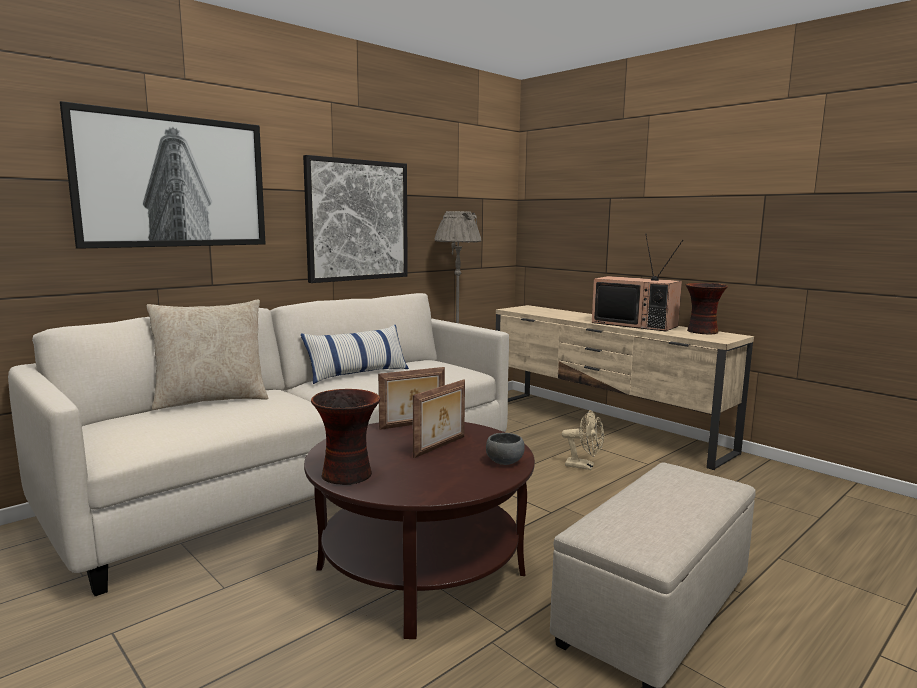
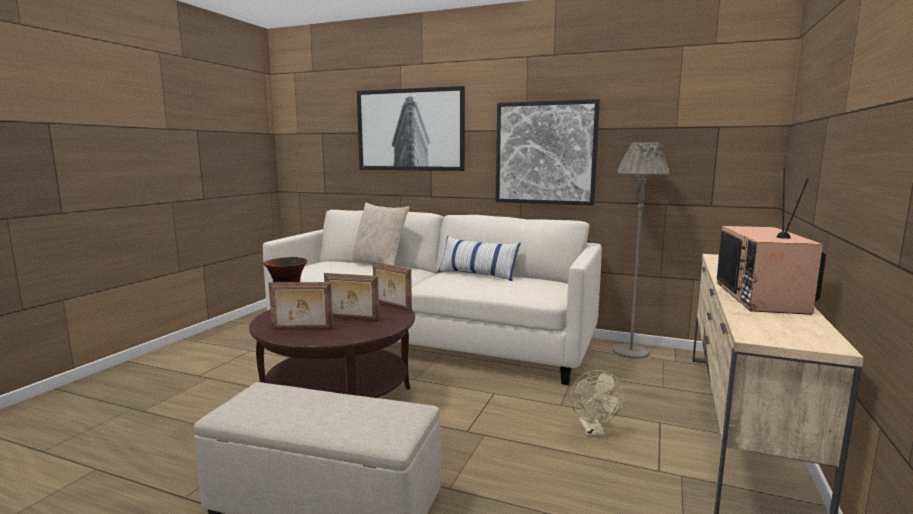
camera: 65 degrees right, 0 degrees up
grey bowl [486,433,525,465] -> none
vase [686,283,728,335] -> none
none -> picture frame [269,282,333,330]

